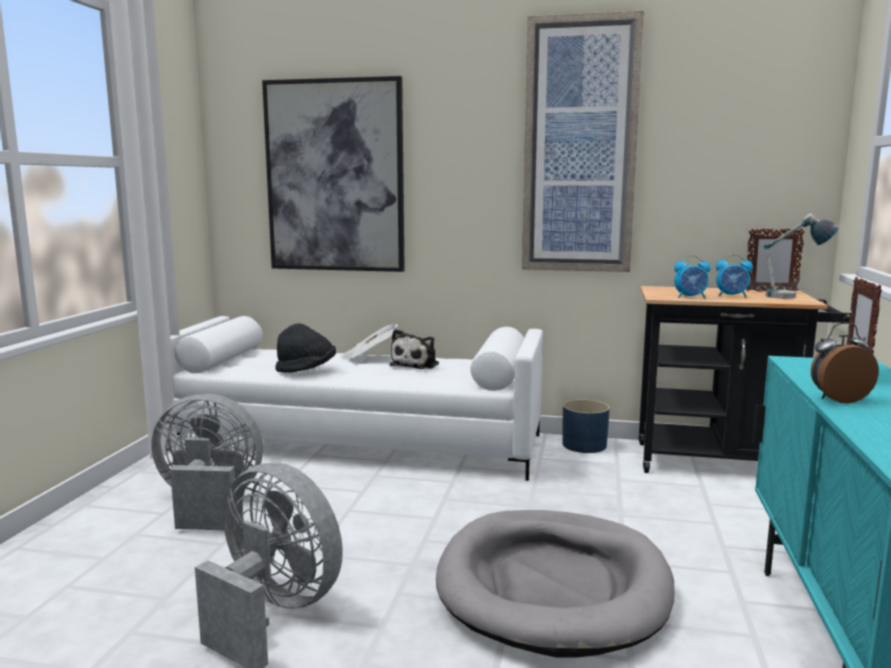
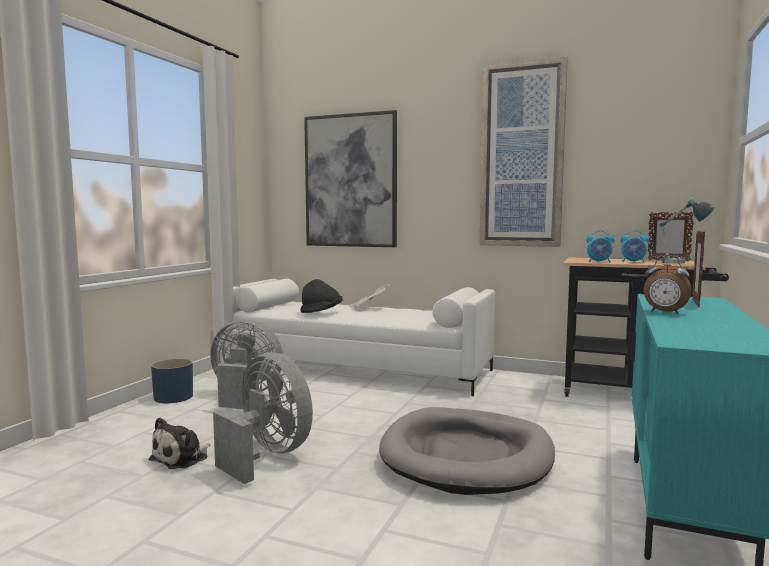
camera: 10 degrees right, 5 degrees down
plush toy [389,329,439,369] -> plush toy moved to [149,417,210,469]
blue planter [562,399,610,453] -> blue planter moved to [151,359,193,403]
alarm clock [811,322,879,404] -> alarm clock turned 150 degrees counterclockwise [644,255,692,314]

